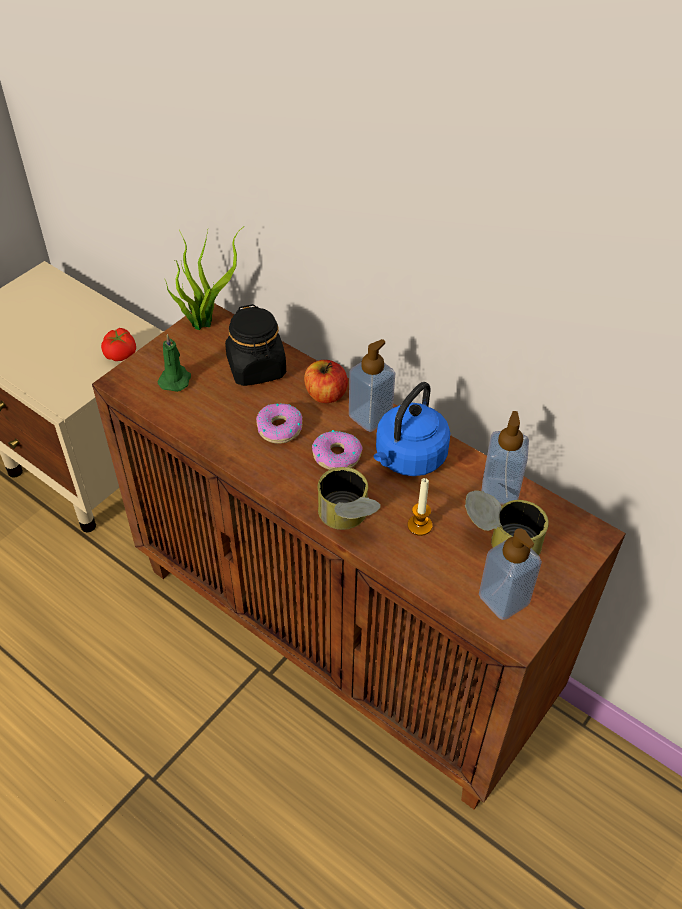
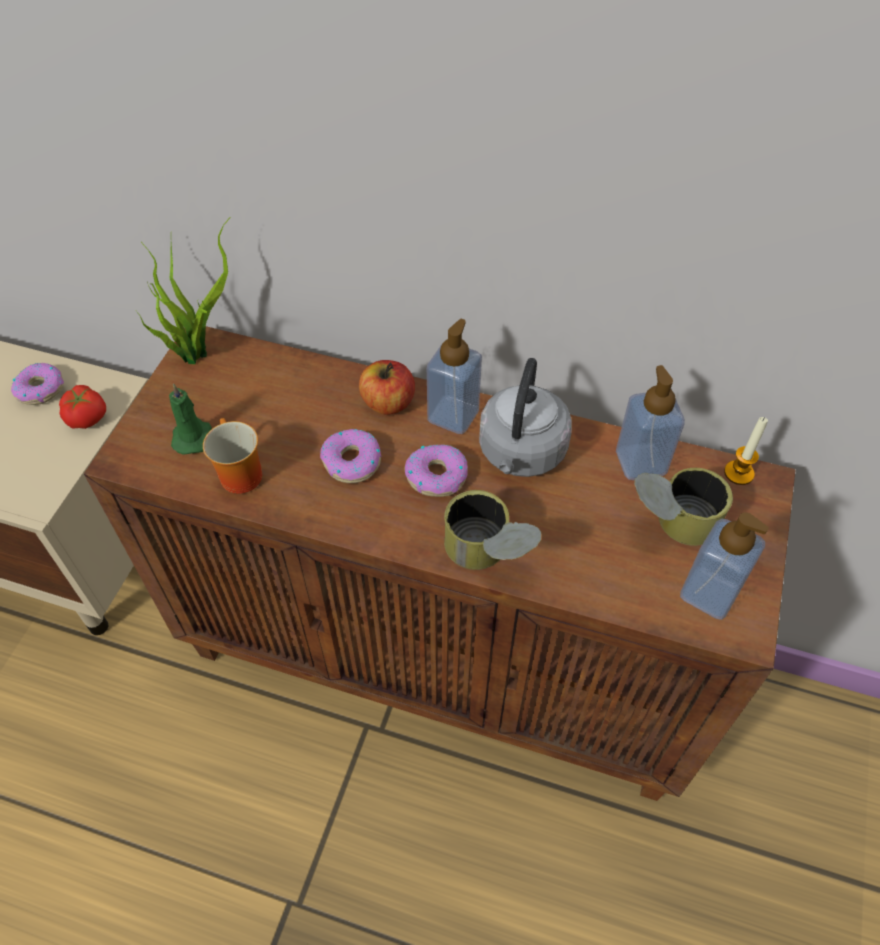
camera: 20 degrees left, 5 degrees up
black jar [225,304,286,386] -> none
blue kettle [373,382,450,476] -> grey kettle [479,358,572,477]
candle [408,478,432,536] -> candle moved to [724,417,768,485]
none -> donut [11,363,64,405]
none -> mug [203,418,262,494]

